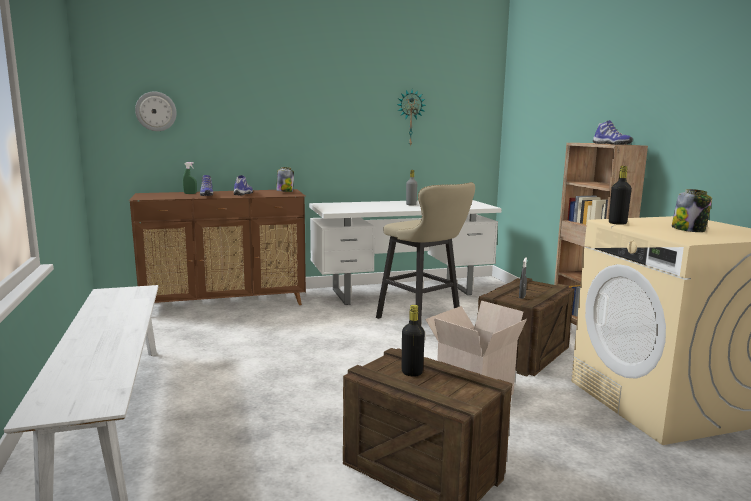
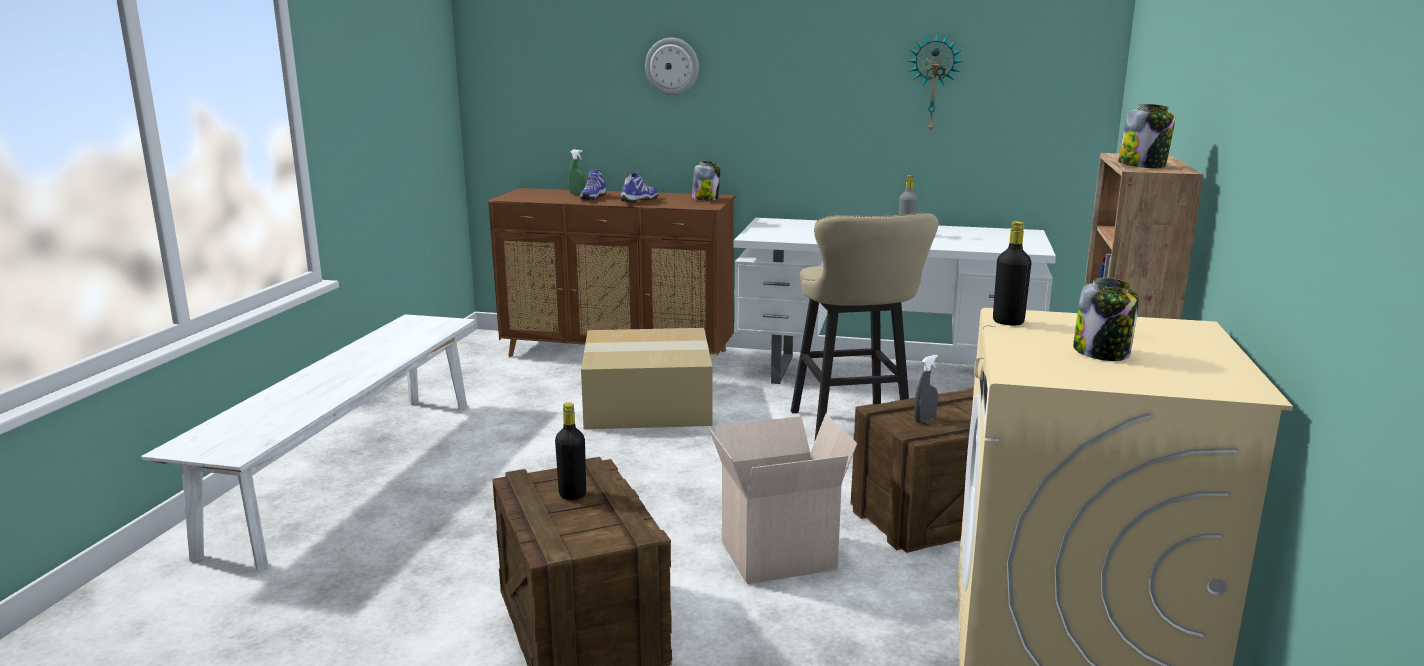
camera: 30 degrees right, 5 degrees up
wall clock [135,92,177,131] -> wall clock moved to [645,38,699,95]
shoe [593,120,633,145] -> jar [1118,104,1175,168]
none -> cardboard box [581,328,712,429]

